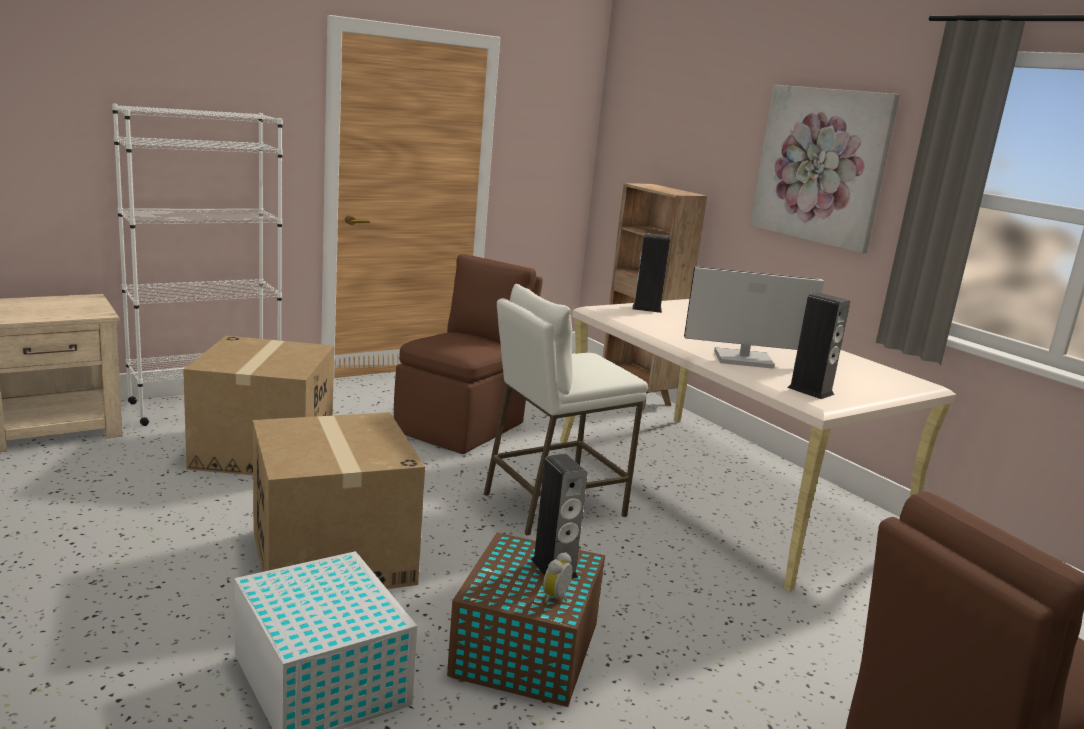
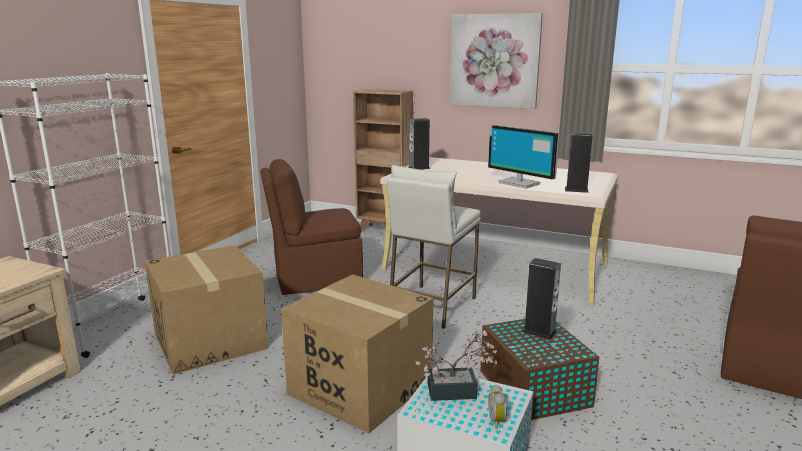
camera: 30 degrees left, 0 degrees up
brown chair [394,254,543,454] -> brown chair turned 105 degrees counterclockwise [260,159,363,295]
alarm clock [543,552,573,603] -> alarm clock moved to [488,385,507,429]
monitor [684,266,824,369] -> monitor turned 105 degrees counterclockwise [488,125,560,189]
none -> potted plant [416,329,498,401]

